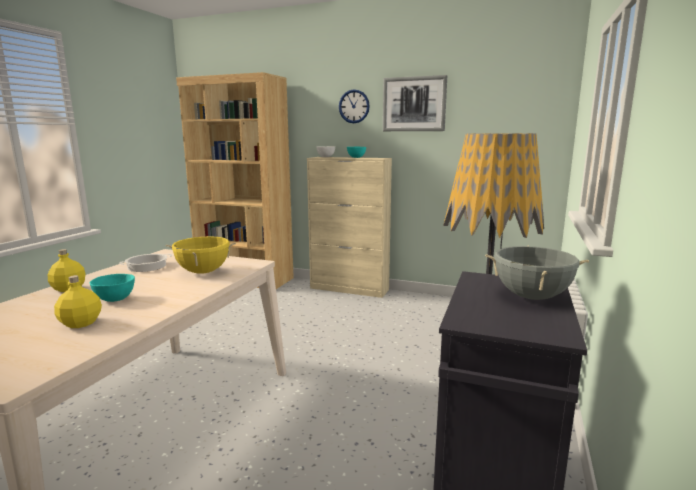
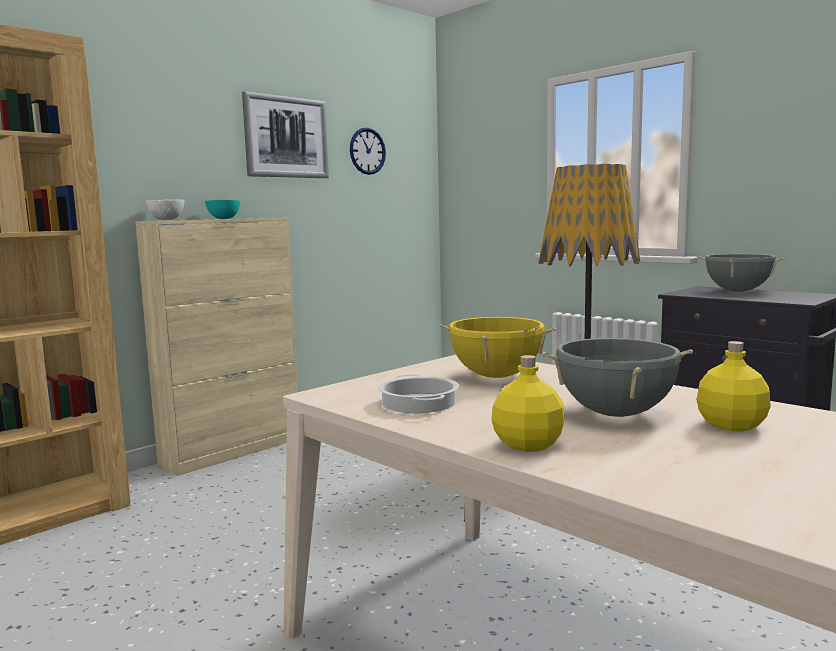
camera: 65 degrees left, 5 degrees down
turquoise bowl [90,274,135,302] -> grey cooking pot [542,338,693,417]
wall clock [339,89,370,123] -> wall clock moved to [350,128,386,175]

